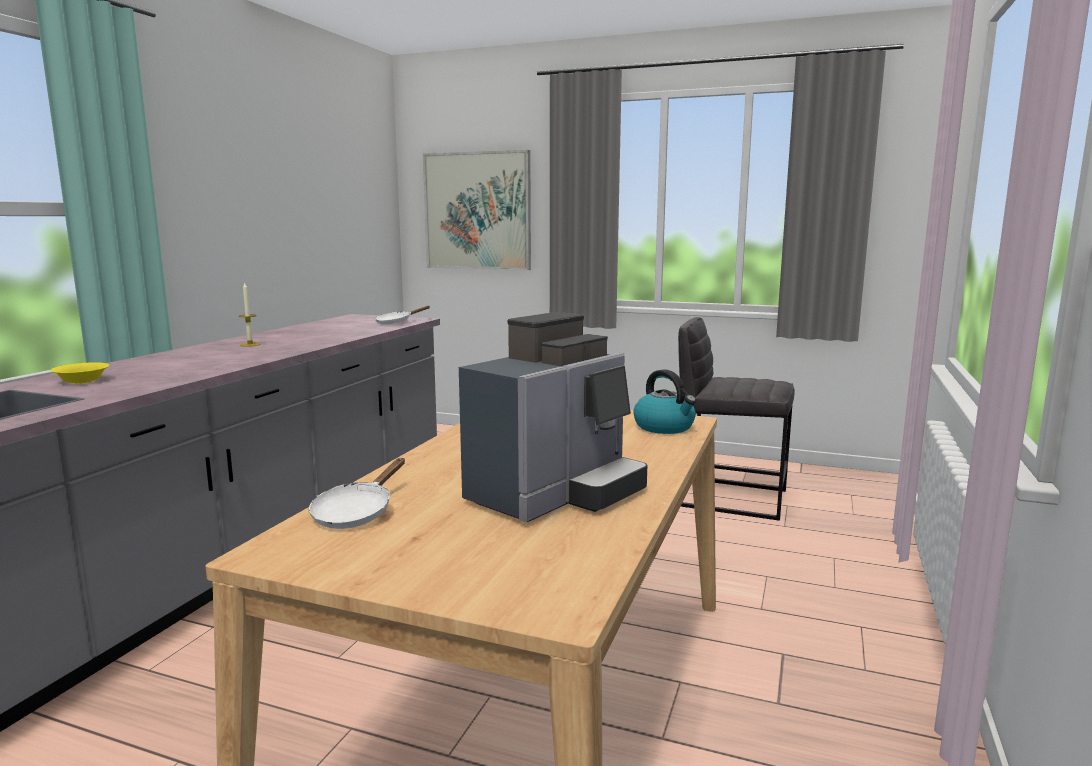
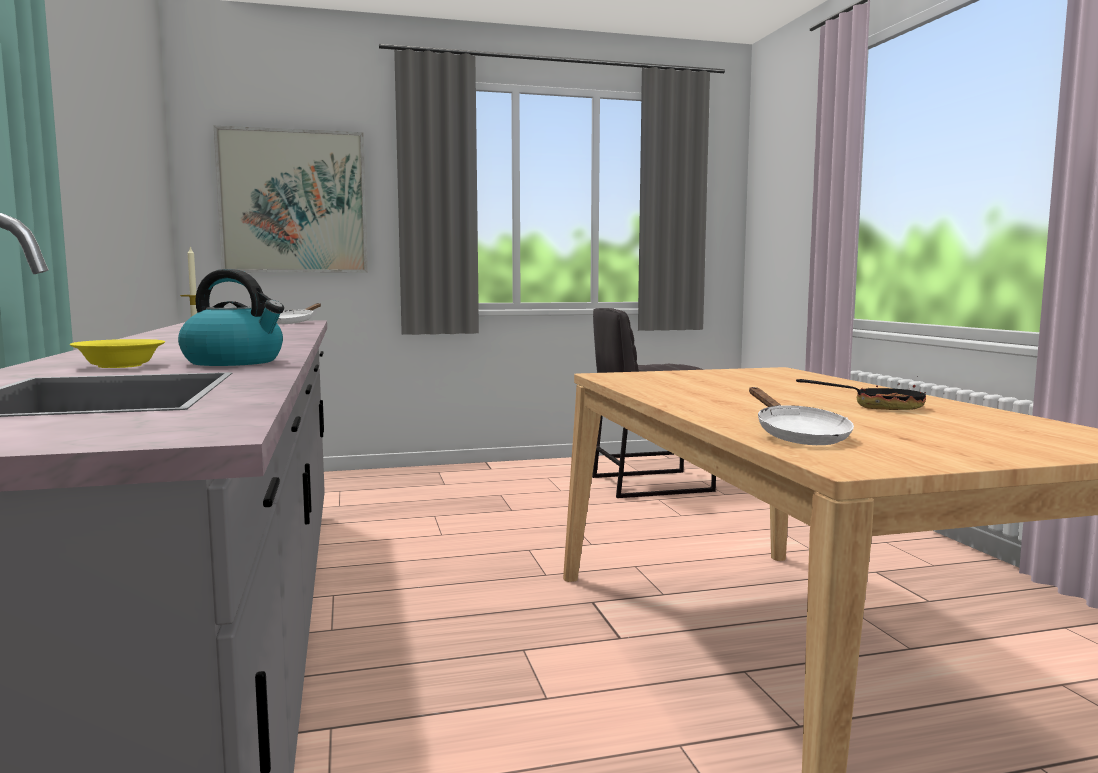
camera: 35 degrees left, 5 degrees down
coffee machine [459,312,647,522] -> frying pan [796,376,926,410]
kettle [633,369,696,434] -> kettle moved to [178,269,284,366]

